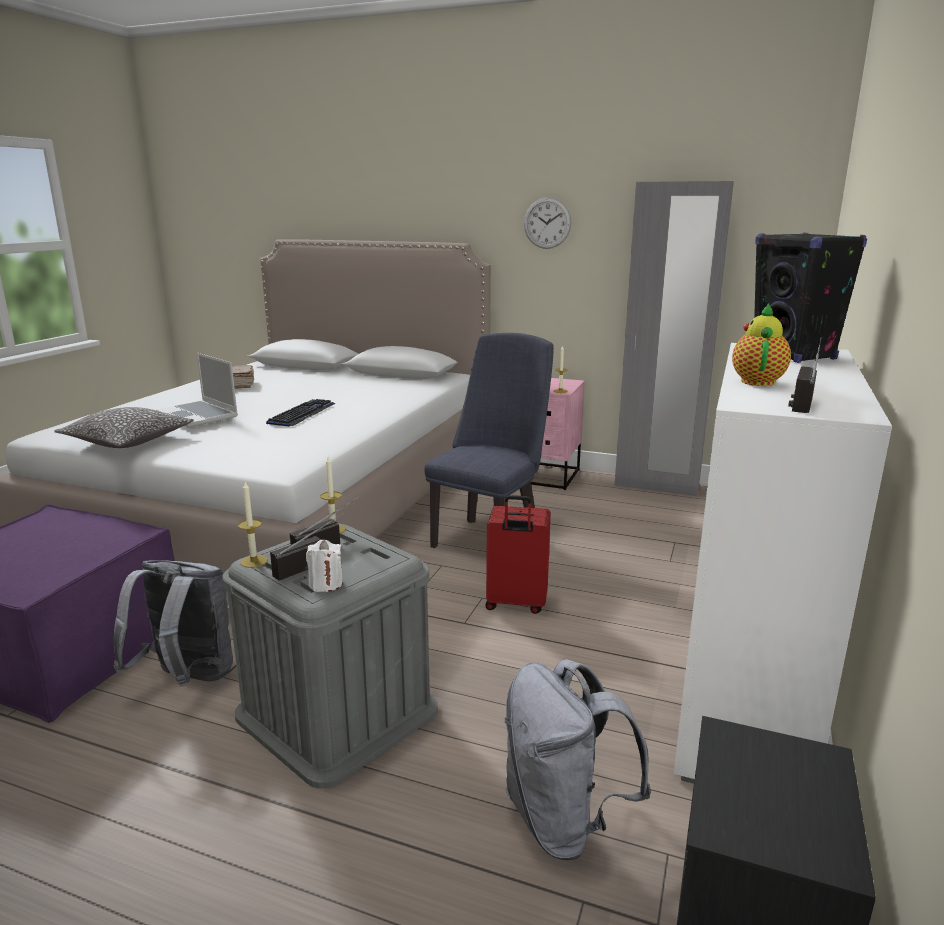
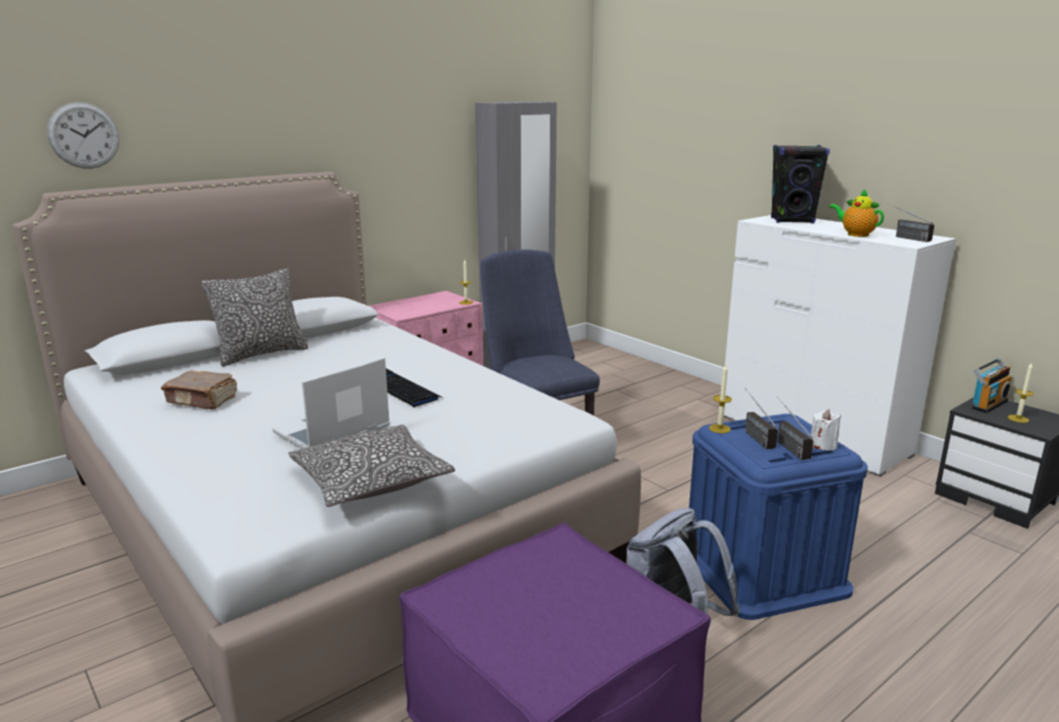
camera: 60 degrees left, 0 degrees up
laptop [156,353,238,427] -> laptop turned 150 degrees clockwise [273,357,390,449]
grey storage box [222,524,438,789] -> blue storage box [689,414,868,620]
candle [238,482,268,568] -> candle moved to [1008,362,1034,423]
red suitcase [485,495,551,614] -> none
grey backpack [505,659,651,860] -> none
wall clock [524,197,572,249] -> wall clock moved to [47,102,119,169]
none -> pillow [201,268,308,367]
none -> radio [972,358,1012,413]

